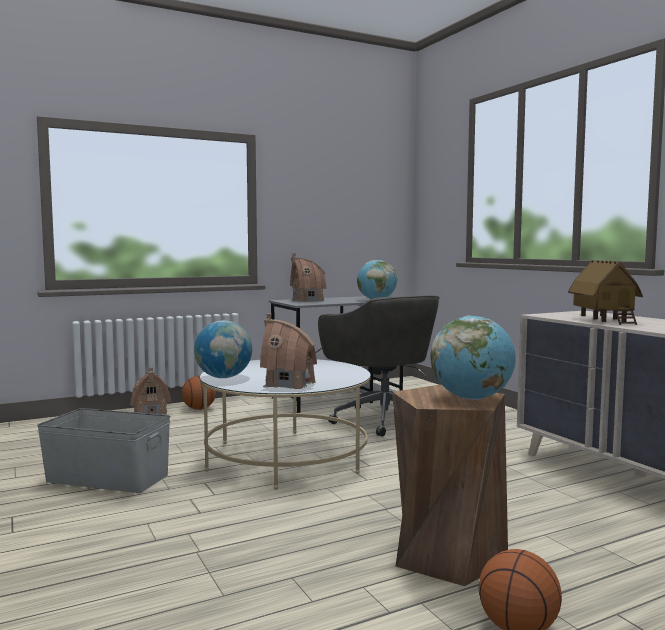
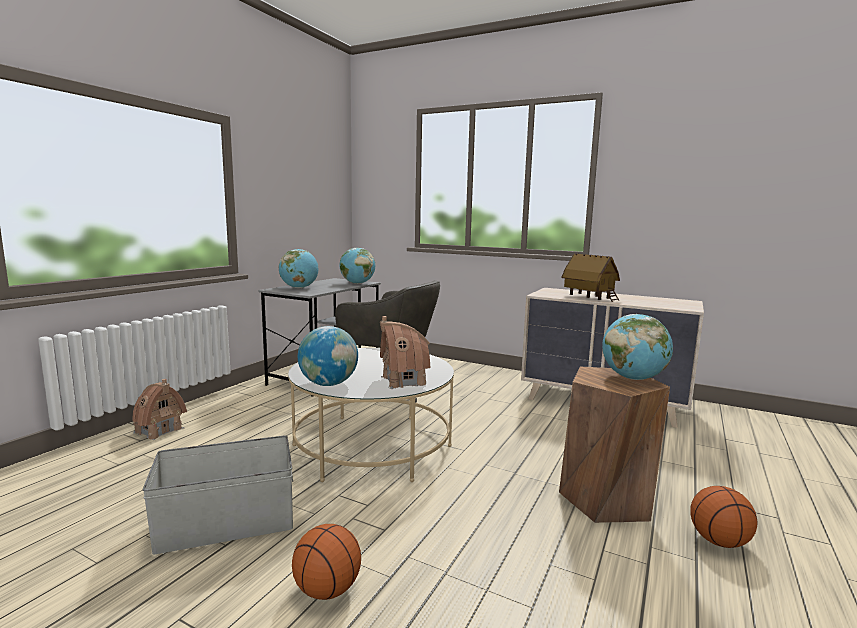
camera: 35 degrees left, 5 degrees up
basketball [182,376,216,410] -> basketball moved to [292,524,361,600]
toy house [290,253,327,302] -> globe [278,249,318,288]

